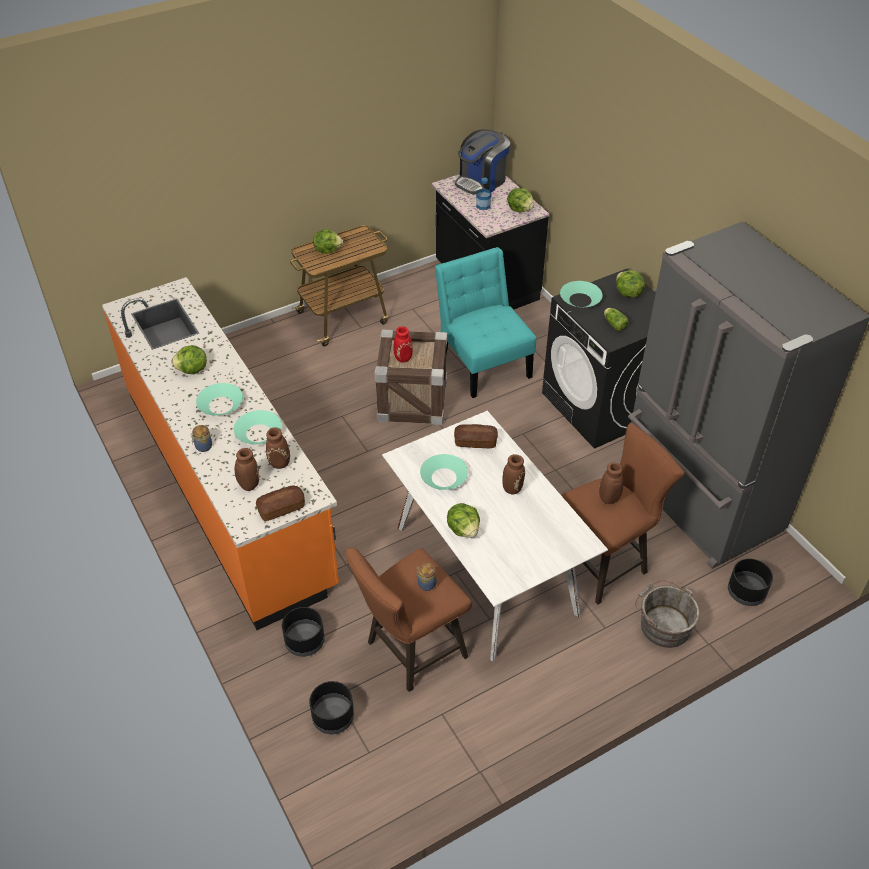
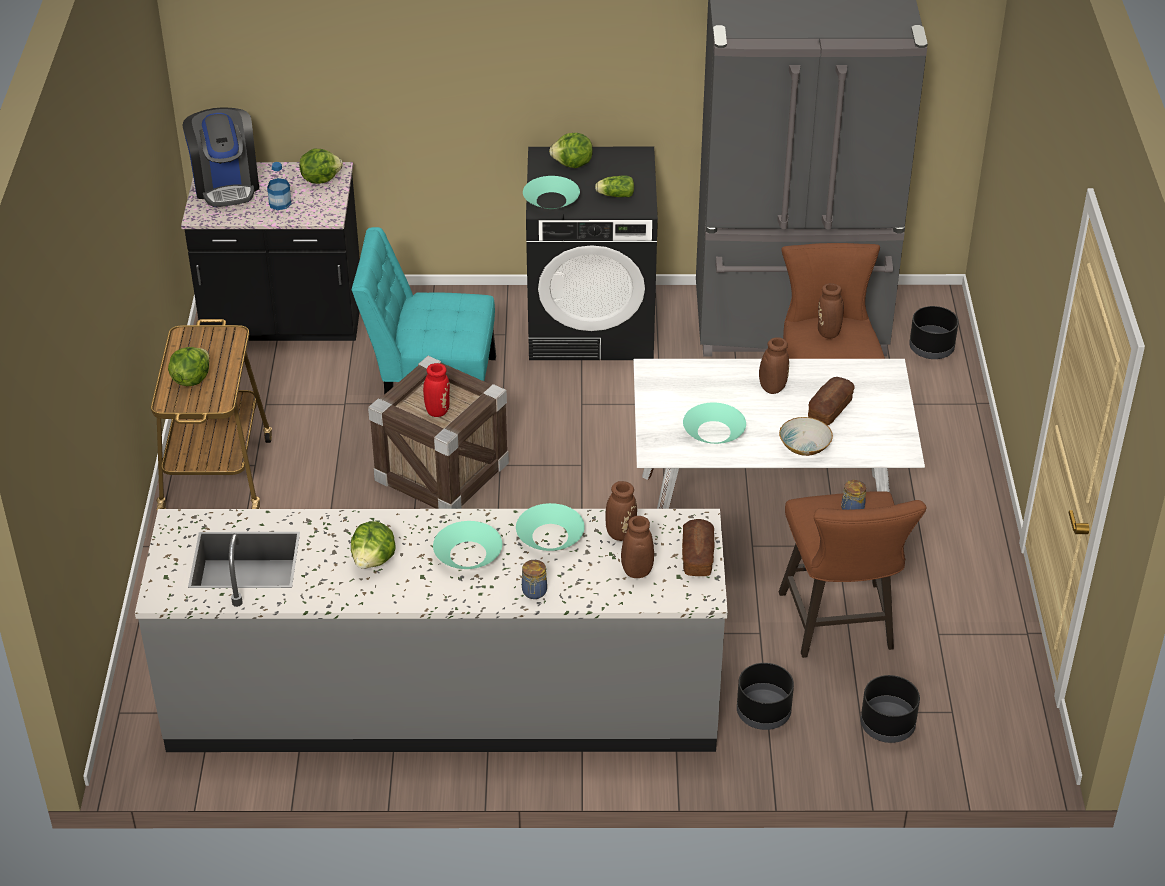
camera: 60 degrees left, 5 degrees down
orange counter [102,277,339,630] -> grey counter [135,509,728,752]
lettuce [447,503,480,538] -> bowl [779,417,833,456]
bread [454,424,498,448] -> bread moved to [808,377,855,425]
grey bucket [635,580,700,648] -> none

